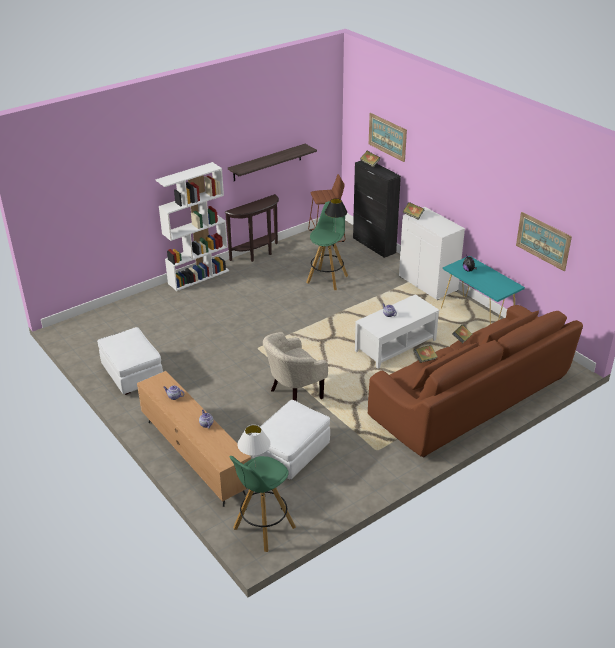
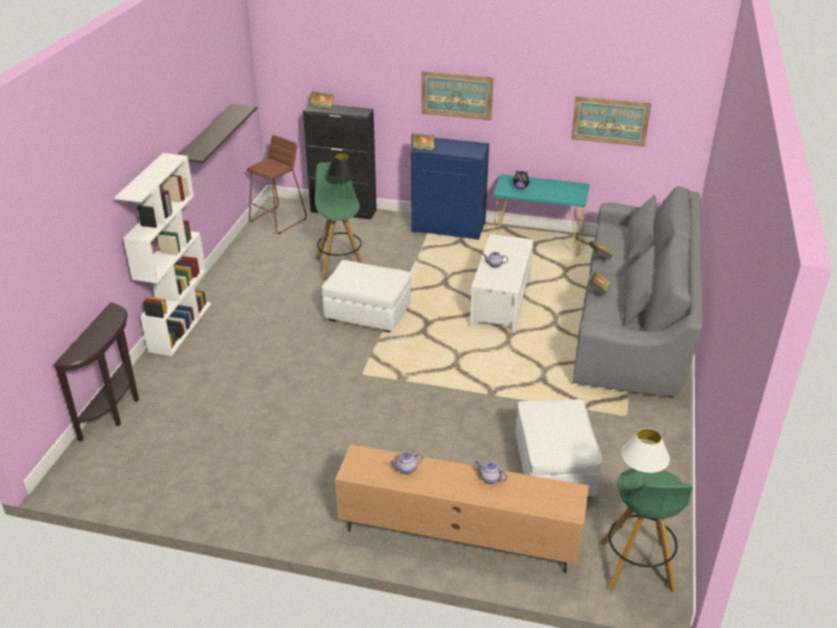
camera: 40 degrees left, 0 degrees up
white ottoman [97,327,163,395] -> white ottoman moved to [322,260,411,332]
brown console table [225,194,279,262] -> brown console table moved to [53,302,139,442]
beige armchair [263,332,328,401] -> none
brown sofa [368,305,583,458] -> grey sofa [573,186,703,398]
picture [369,113,407,162] -> picture moved to [421,71,494,121]
white cabinet [399,207,465,300] -> blue cabinet [411,138,489,240]

